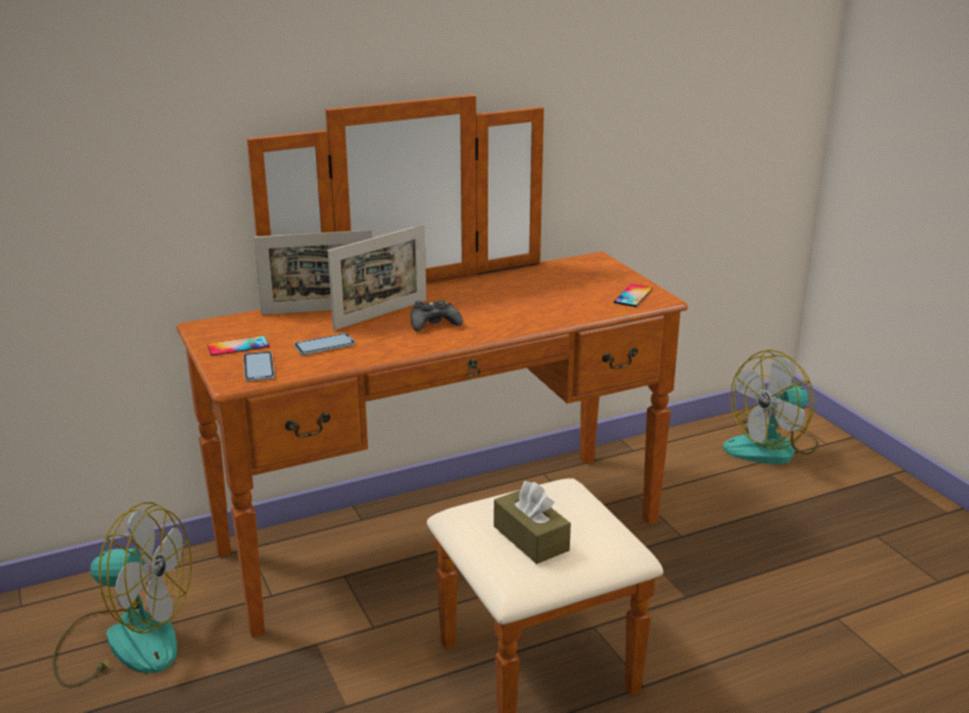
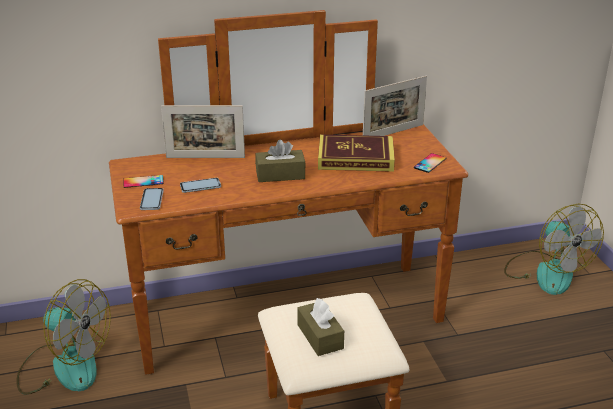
camera: 10 degrees right, 5 degrees up
picture frame [328,224,427,330] -> picture frame moved to [363,76,427,136]
black game controller [411,300,463,331] -> brown tissue box [255,140,306,182]
fan [723,350,818,464] -> fan turned 90 degrees counterclockwise [504,204,604,295]
none -> book [318,135,395,172]

